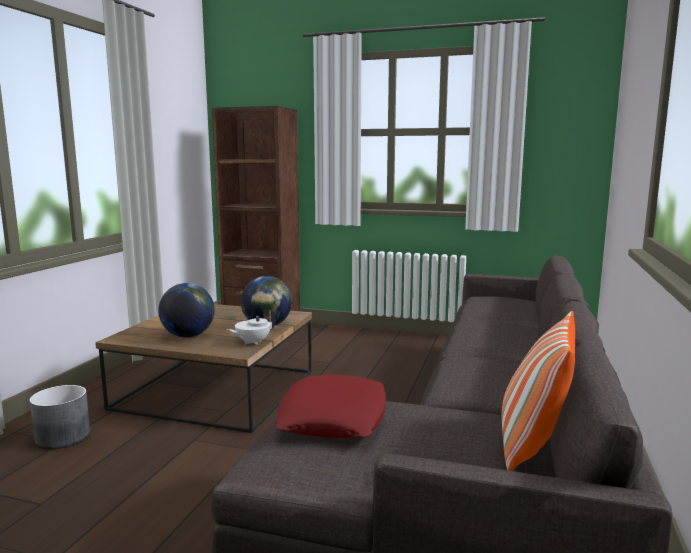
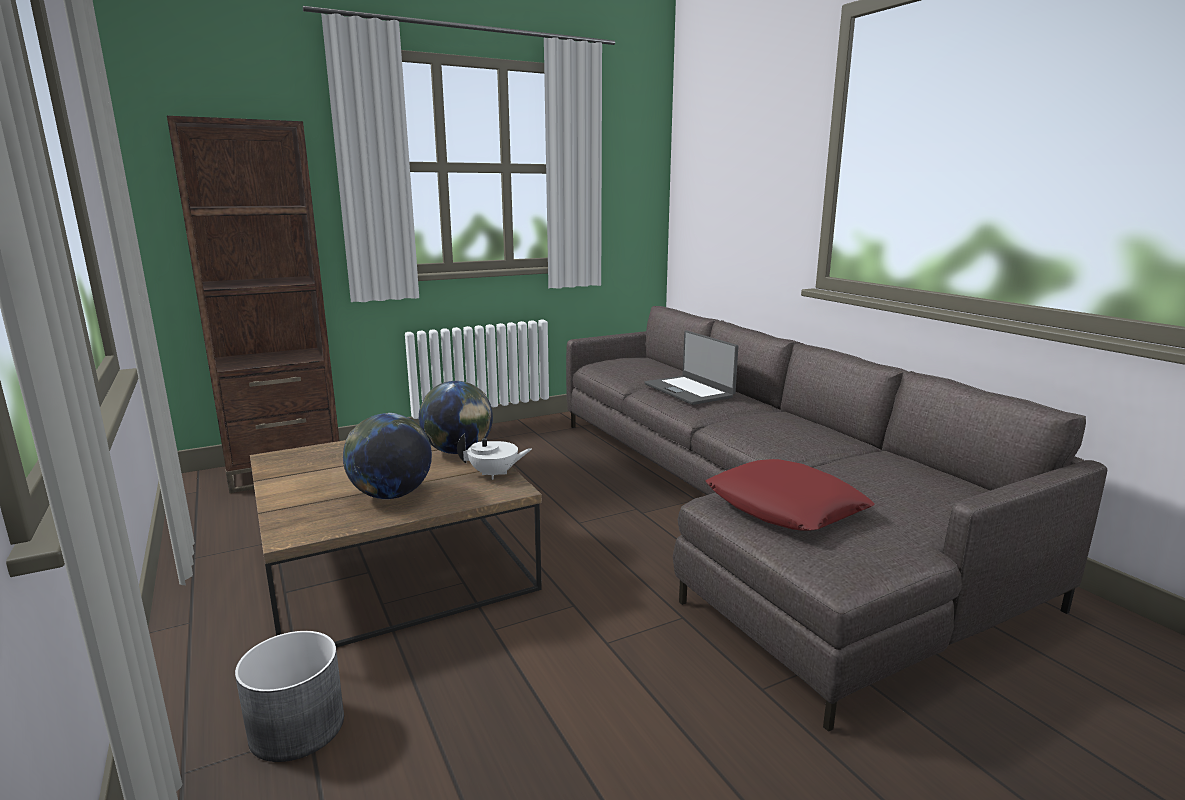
camera: 45 degrees left, 5 degrees up
white teapot [226,310,276,345] -> white teapot turned 105 degrees counterclockwise [457,433,532,480]
pillow [502,311,575,471] -> none
none -> laptop [644,330,738,405]

